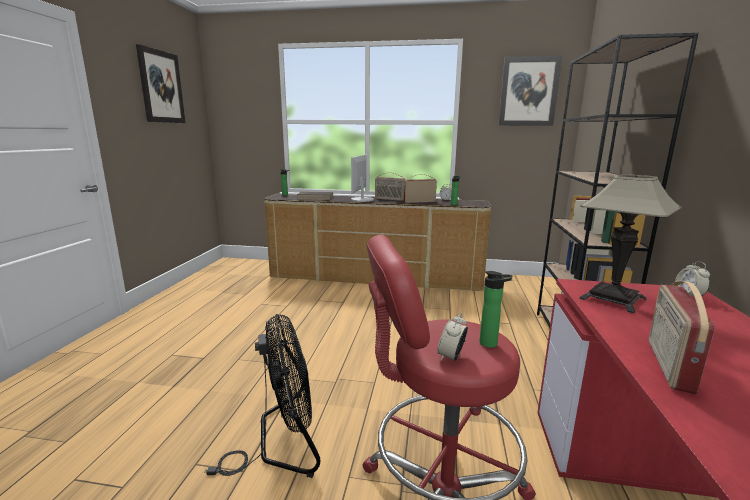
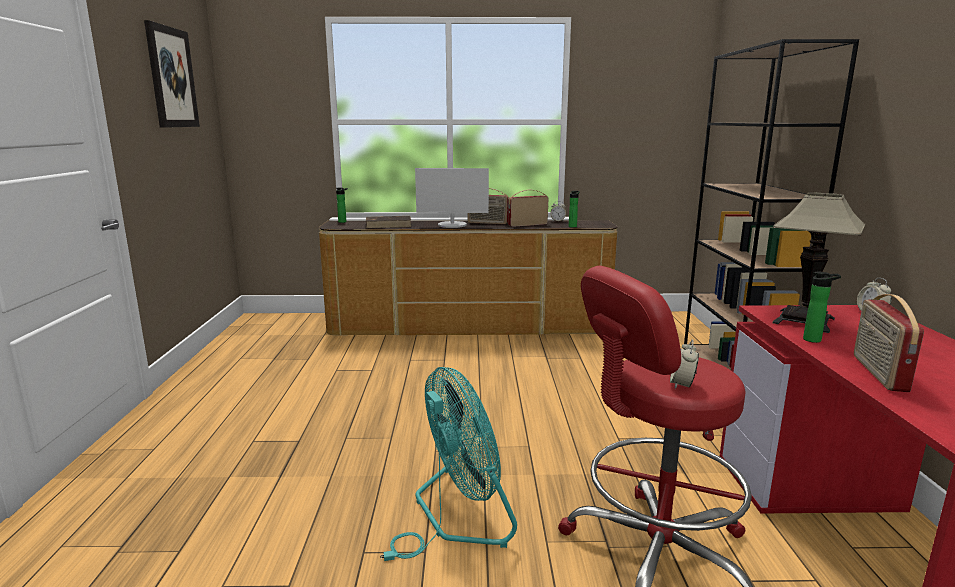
camera: 10 degrees left, 0 degrees up
black fan [204,314,320,478] -> turquoise fan [380,367,517,561]
monitor [351,155,374,202] -> monitor turned 90 degrees counterclockwise [415,168,489,228]
bottle [479,271,513,348] -> bottle moved to [803,272,841,343]
picture [498,56,562,126] -> none

